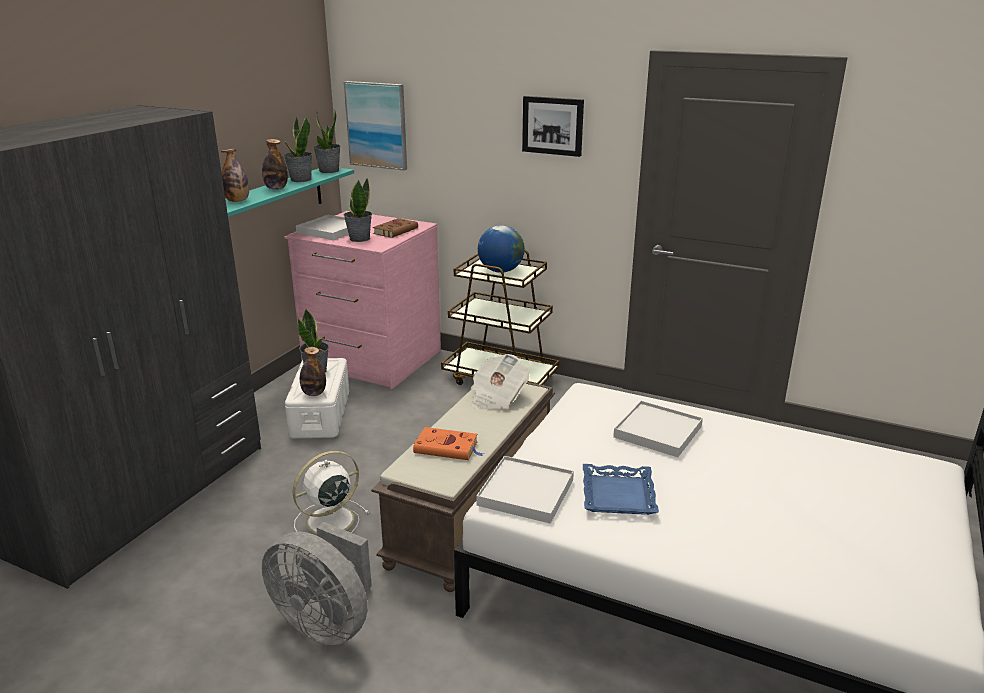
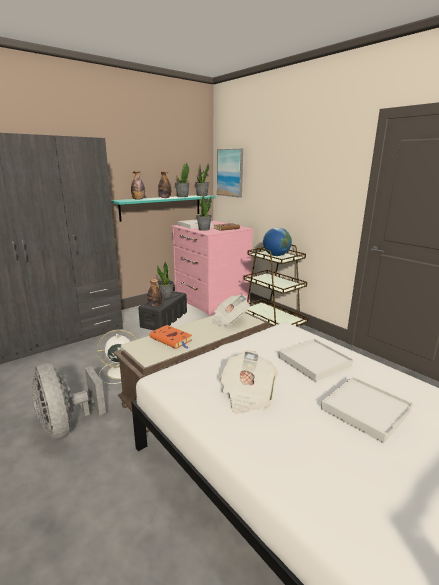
camera: 25 degrees right, 5 degrees down
white storage box [285,358,349,438] -> black storage box [138,291,187,331]
white tray [476,456,574,524] -> white tray moved to [321,377,413,443]
picture [522,96,584,157] -> none
blue tray [583,464,659,515] -> newspaper [220,351,278,414]

